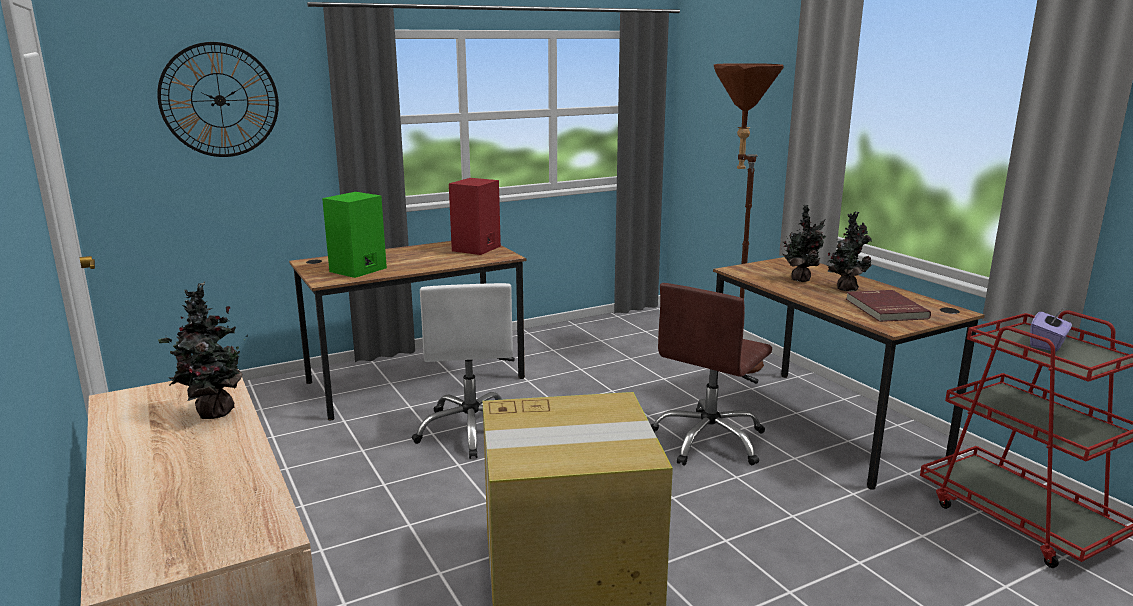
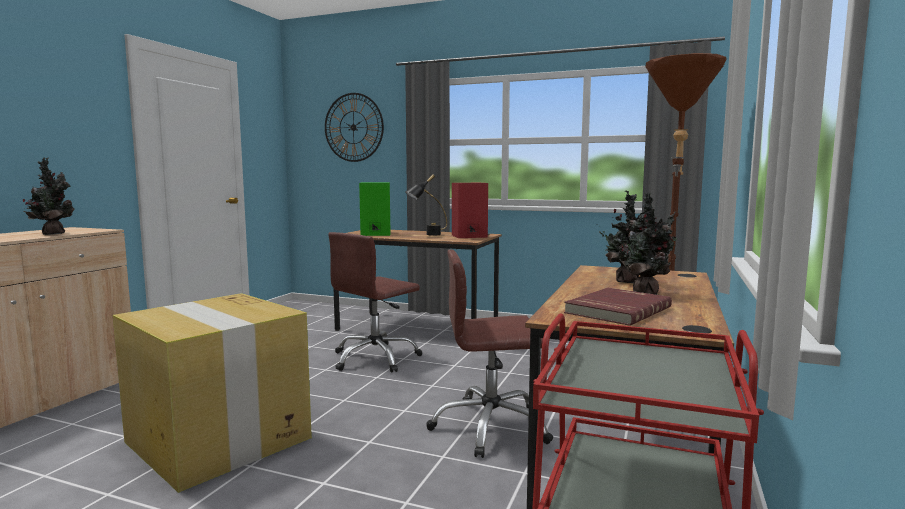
camera: 50 degrees right, 10 degrees down
white office chair [412,283,515,459] -> brown office chair [328,232,422,373]
purple tissue box [1030,310,1072,352] -> none
none -> black table lamp [405,174,447,236]

